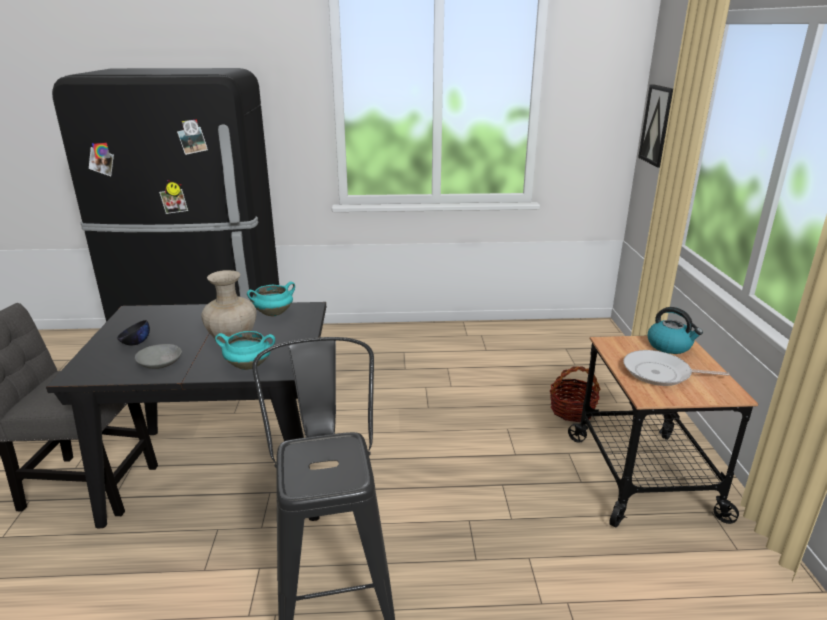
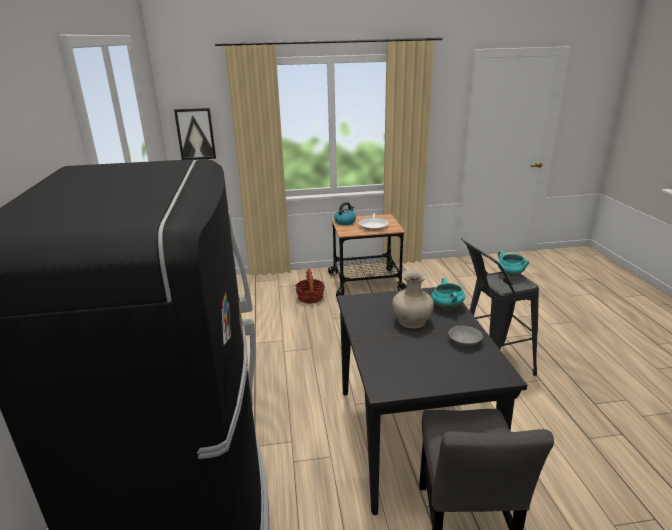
camera: 95 degrees left, 0 degrees up
black bowl [117,320,150,345] -> none
turquoise cooking pot [247,282,295,317] -> turquoise cooking pot moved to [498,251,529,276]

